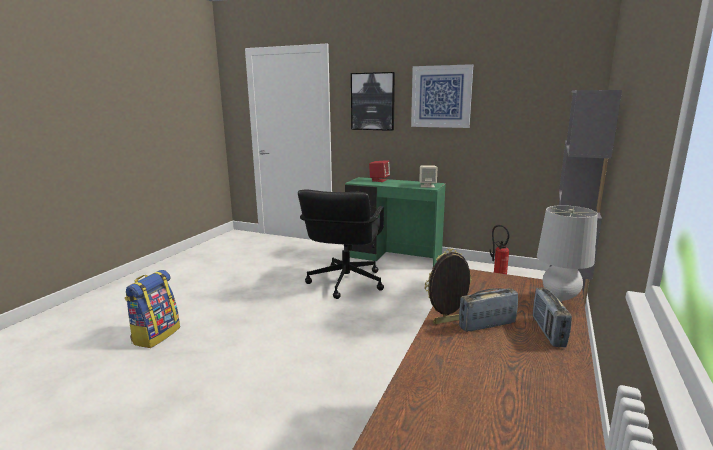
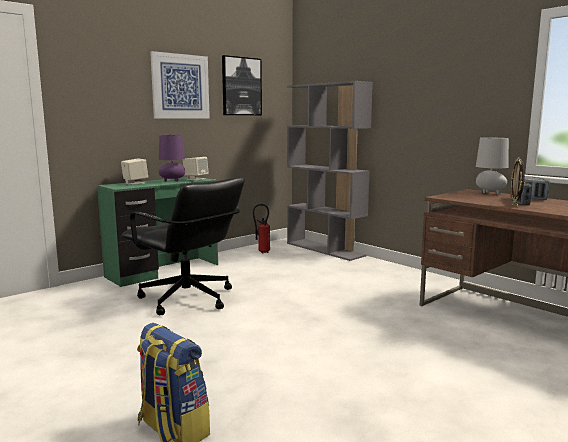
camera: 65 degrees left, 5 degrees down
picture [351,72,395,131] -> picture moved to [222,55,262,115]
red speaker [369,160,390,182] -> beige speaker [121,158,148,185]
none -> purple table lamp [159,134,185,182]

